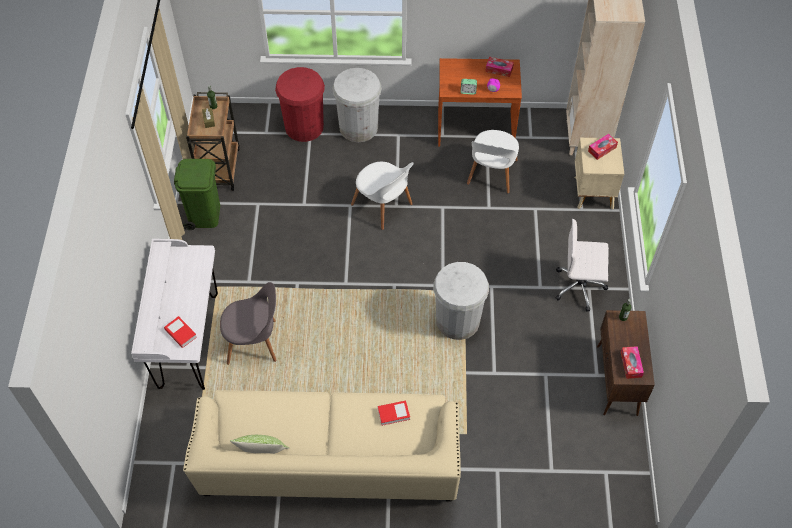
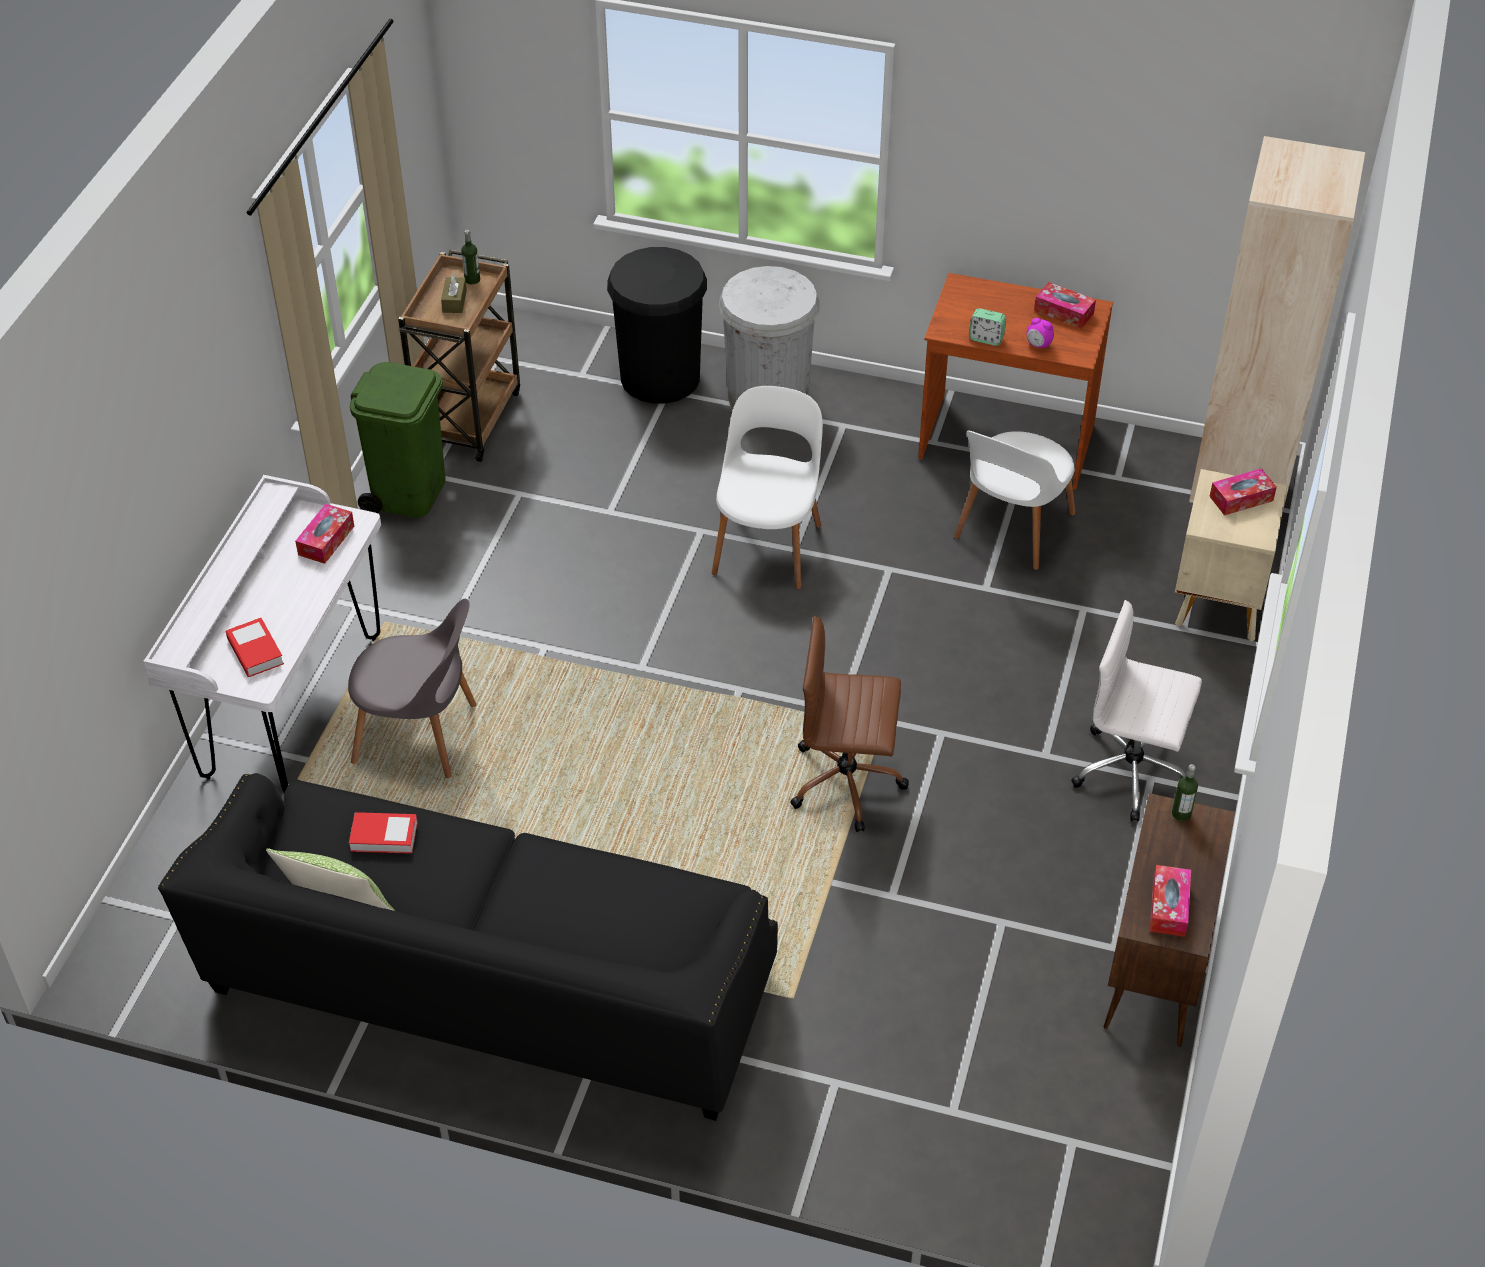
camera: 15 degrees right, 10 degrees down
beige sofa [183,390,461,502] -> black sofa [158,773,778,1121]
red trash can [275,67,325,142] -> black trash can [607,247,707,404]
white chair [351,162,414,230] -> white chair turned 135 degrees counterclockwise [712,386,823,589]
book [378,400,410,426] -> book moved to [349,812,417,854]
white trash can [433,262,489,340] -> brown office chair [790,616,909,832]
none -> tissue box [295,504,354,564]

